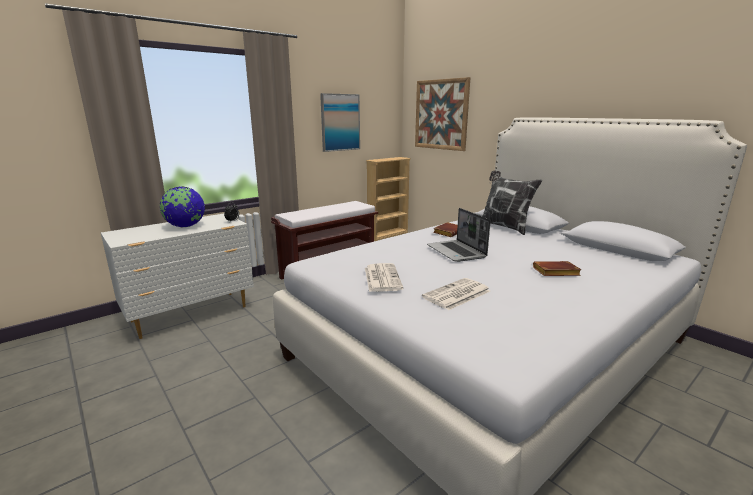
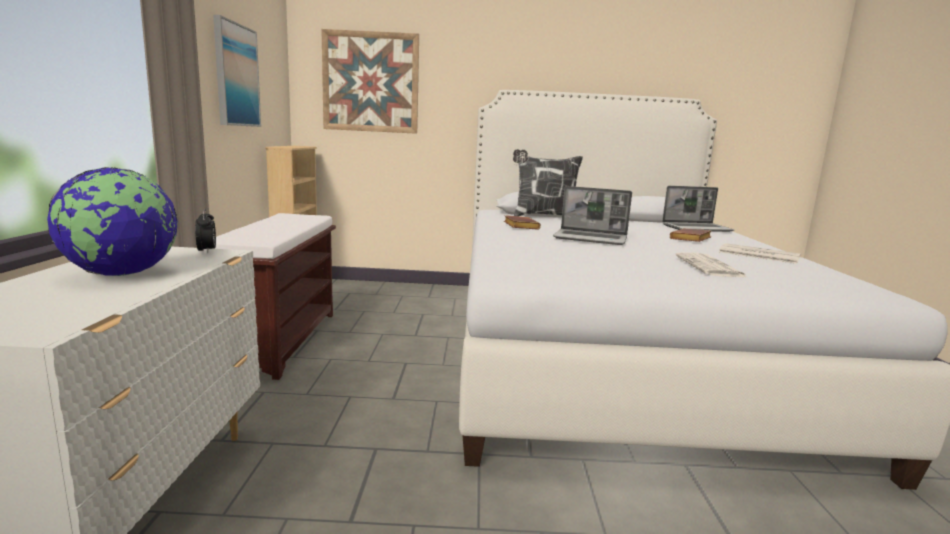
camera: 50 degrees left, 5 degrees down
newspaper [365,263,403,292] -> newspaper moved to [719,243,801,264]
none -> laptop [662,186,735,232]

